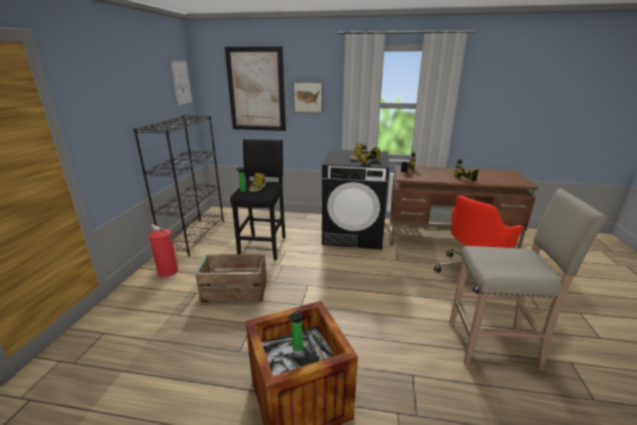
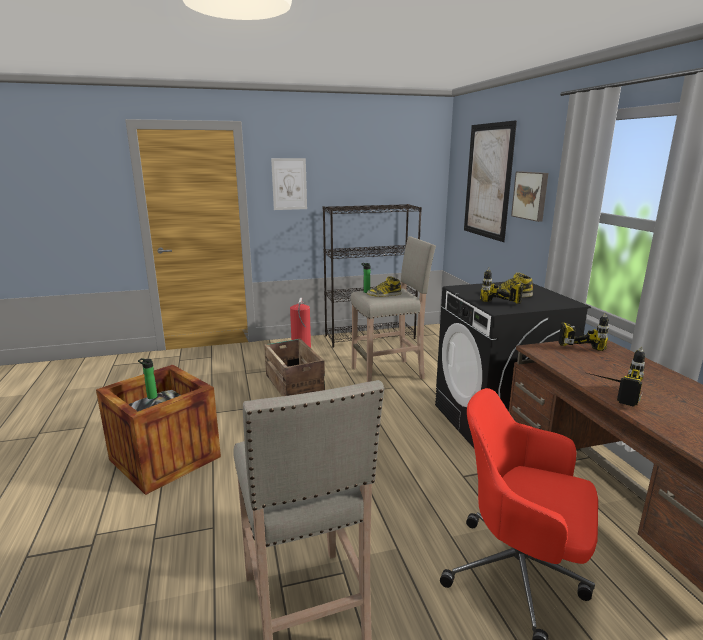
camera: 65 degrees right, 5 degrees down
picture [171,61,192,105] -> picture moved to [271,158,307,210]
black stool [230,139,285,260] -> beige stool [351,236,436,382]

